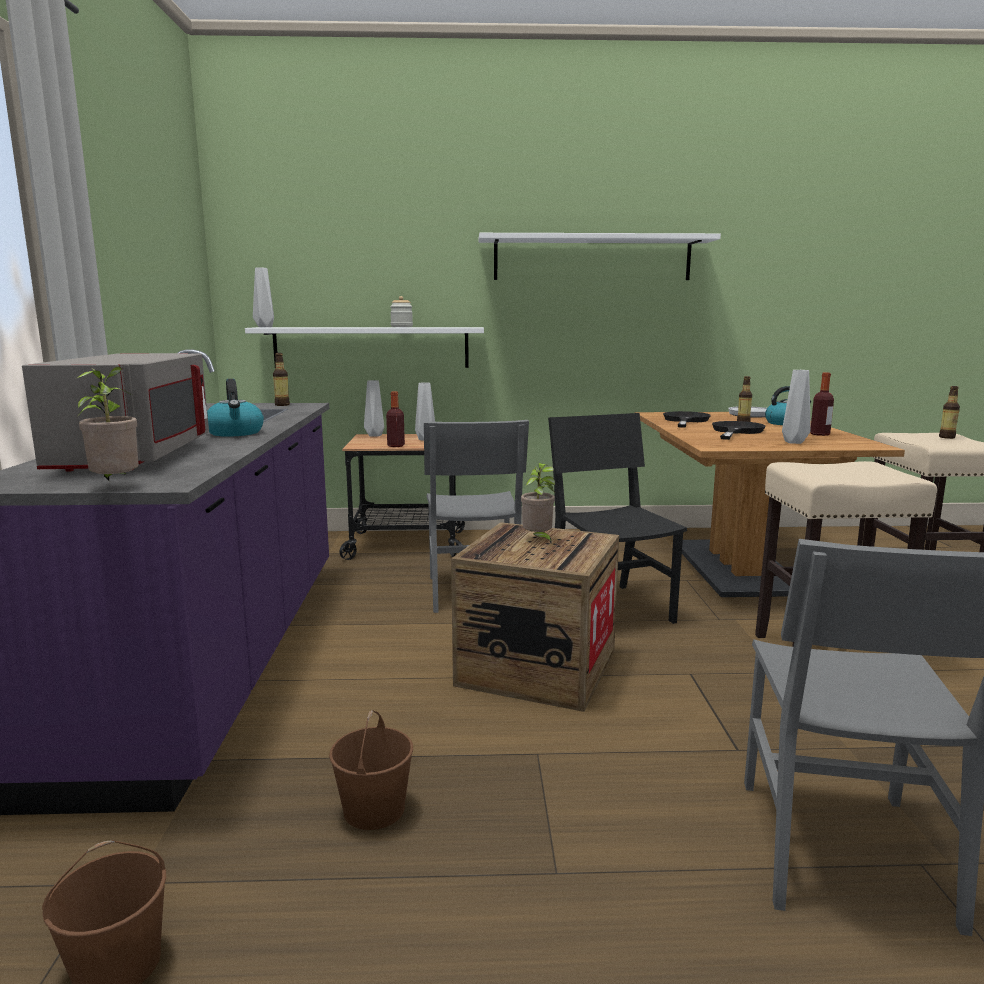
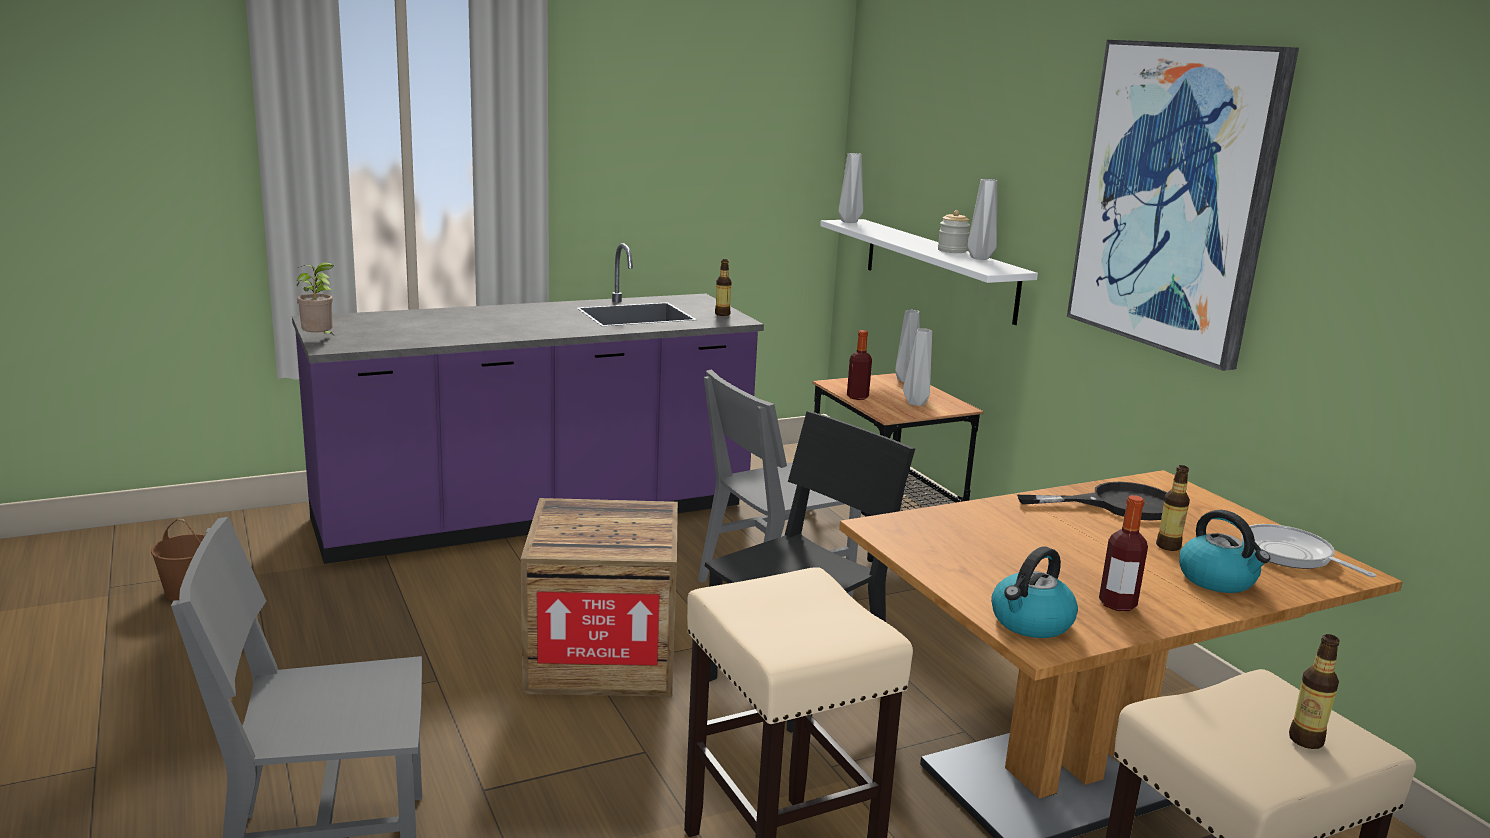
camera: 65 degrees right, 5 degrees up
grey microwave [22,353,209,472] -> none
kettle [207,379,264,437] -> kettle moved to [991,546,1078,638]
brown bucket [329,710,413,830] -> none
white shelf [479,233,721,280] -> picture [1067,40,1299,371]
potted plant [521,463,555,543] -> none
black frying pan [712,421,765,440] -> none
grey vase [782,370,811,444] -> grey vase moved to [967,179,997,260]

